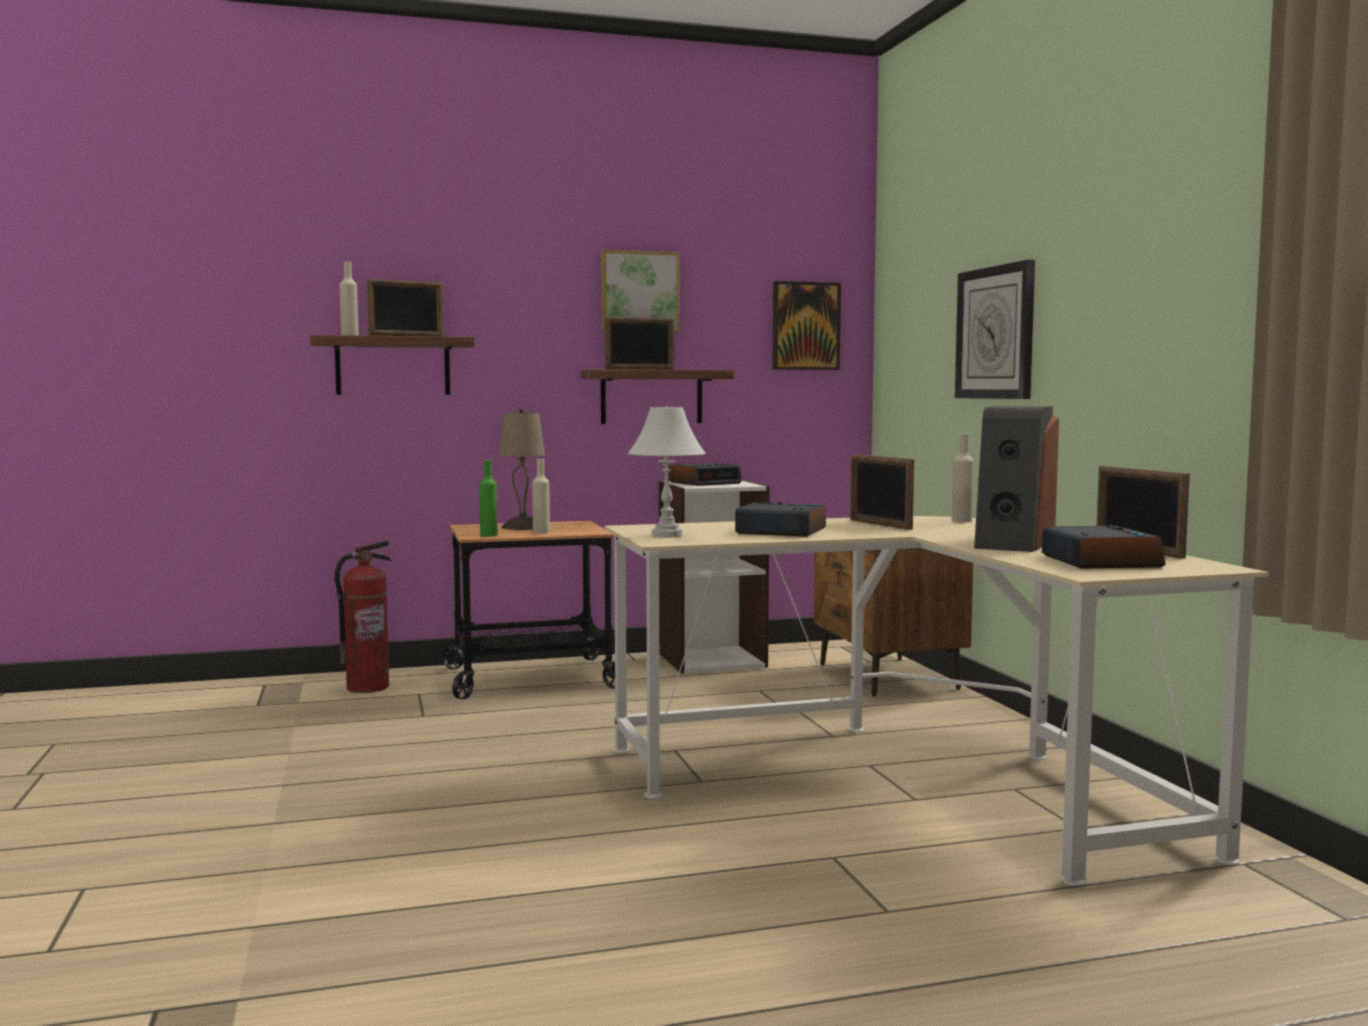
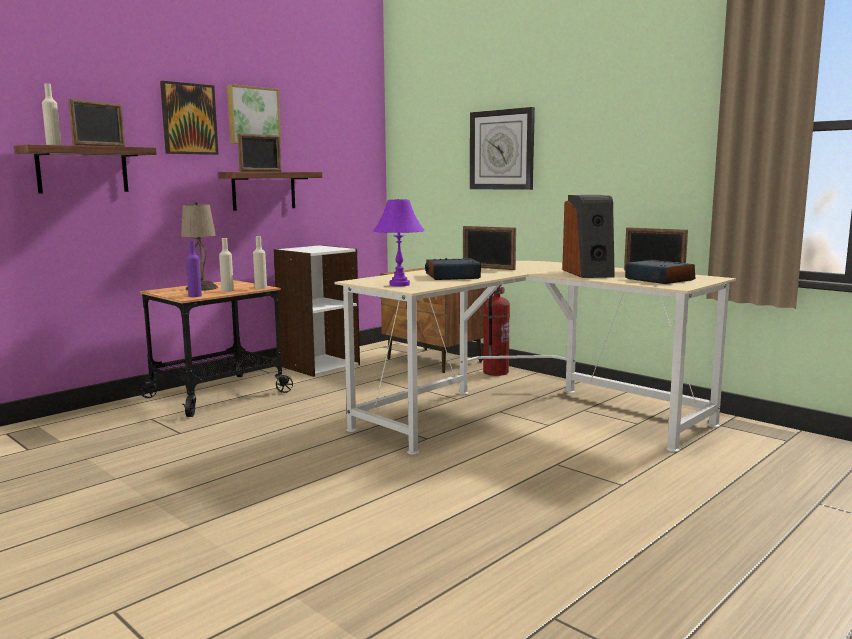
camera: 30 degrees left, 5 degrees up
fire extinguisher [335,541,392,693] -> fire extinguisher moved to [483,285,510,376]
green bottle [479,460,498,537] -> purple bottle [186,241,202,297]
white table lamp [628,406,706,538] -> purple table lamp [373,199,425,287]
alarm clock [669,463,742,486] -> none
picture [772,281,841,370] -> picture moved to [160,81,219,155]
beige bottle [952,434,974,522] -> beige bottle moved to [253,236,267,289]

